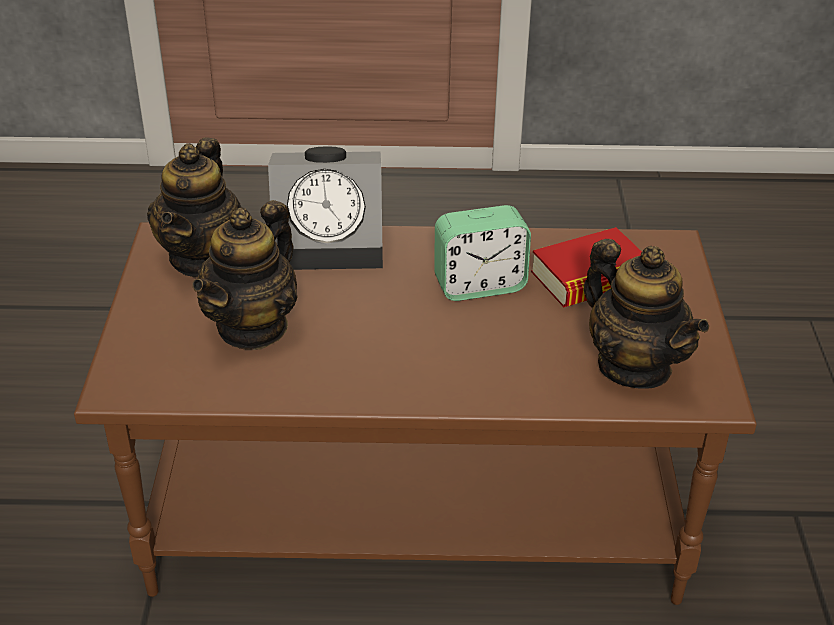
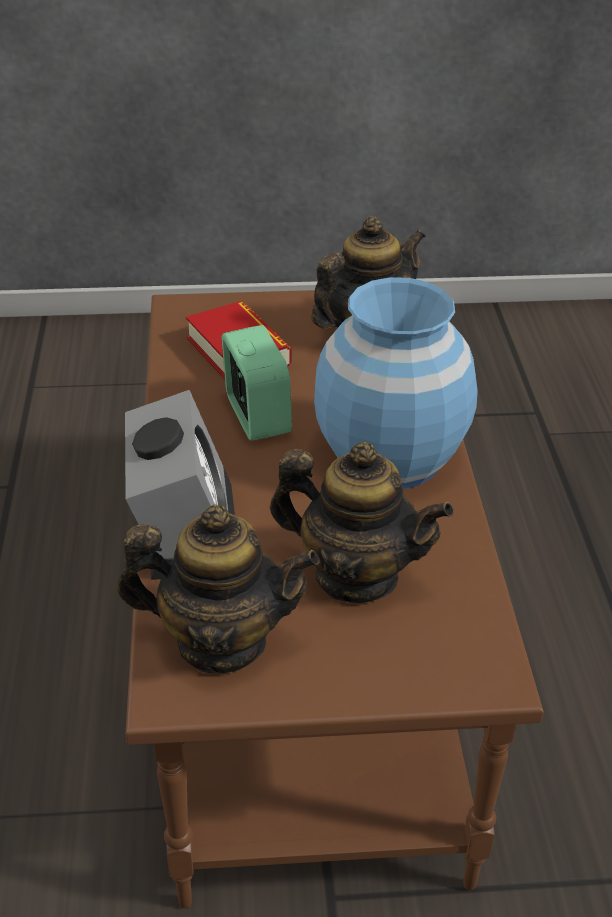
camera: 95 degrees left, 0 degrees up
none -> blue vase [314,277,478,489]

